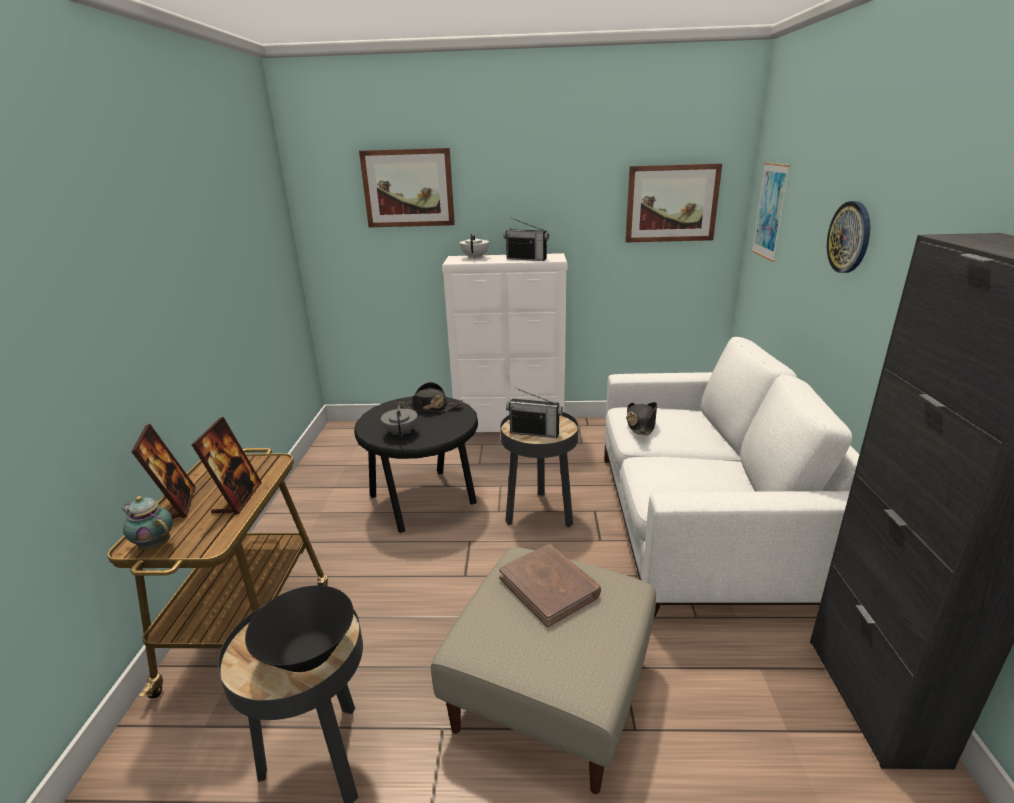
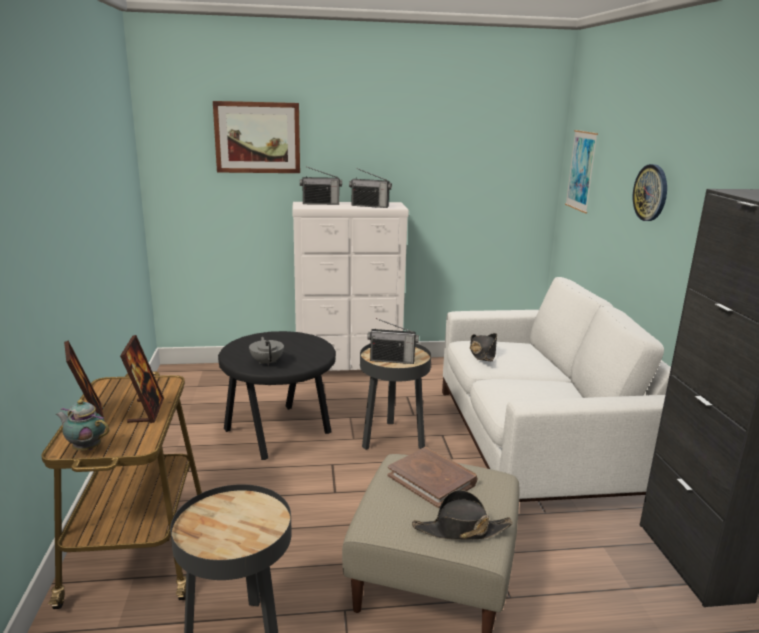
camera: 10 degrees left, 5 degrees down
black bowl [245,585,354,672] -> none
black hat [397,382,463,411] -> black hat moved to [412,490,513,540]
white teapot [460,234,489,259] -> radio [300,166,342,205]
picture [625,163,722,242] -> none

